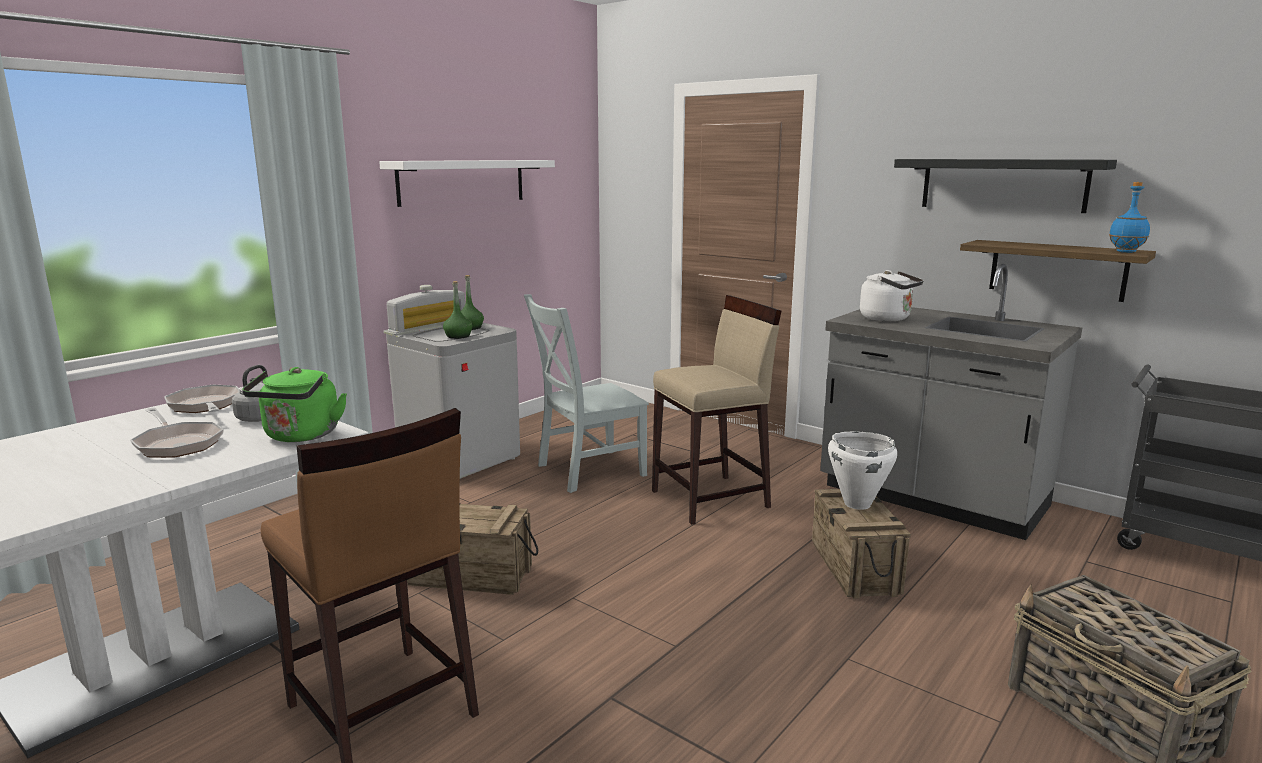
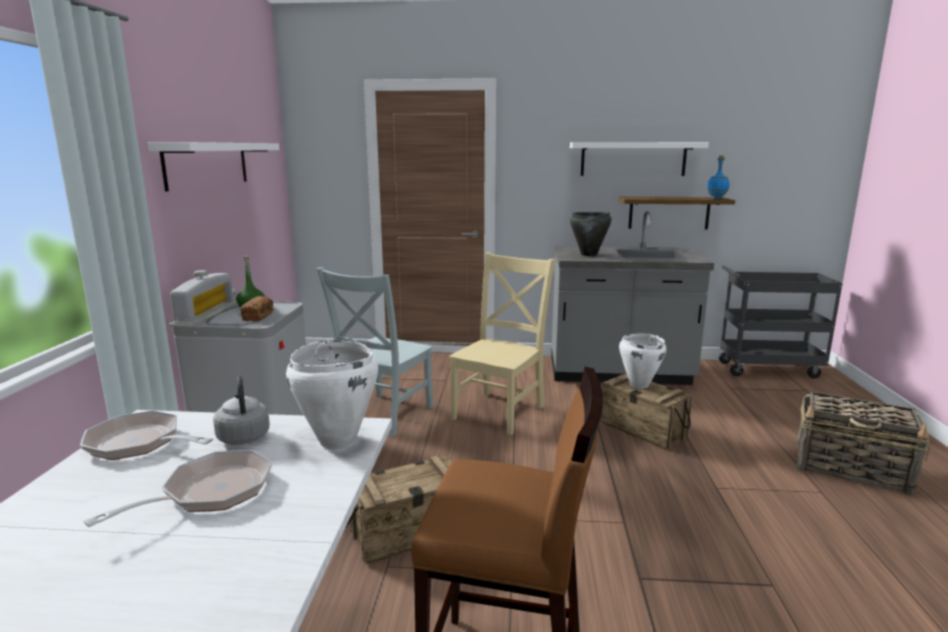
camera: 35 degrees left, 0 degrees up
frying pan [130,408,224,458] -> frying pan turned 60 degrees counterclockwise [84,450,272,527]
green kettle [242,367,347,442] -> white cooking pot [286,340,378,449]
green bottle [443,281,473,339] -> bread [240,296,273,321]
beige stool [652,295,781,525] -> beige chair [449,252,555,435]
white kettle [860,270,924,321] -> black cooking pot [570,212,612,256]
black shelf [894,159,1117,213] -> white shelf [570,142,709,176]

